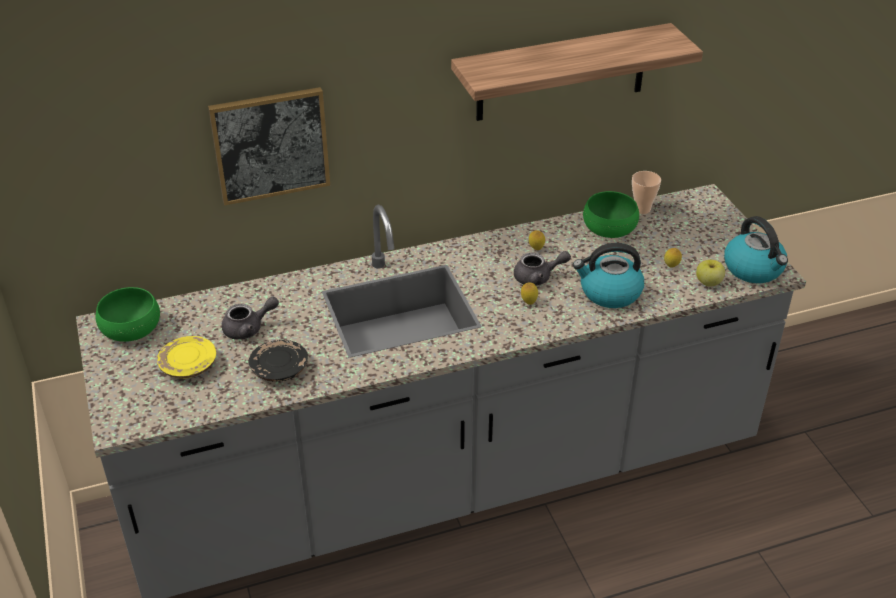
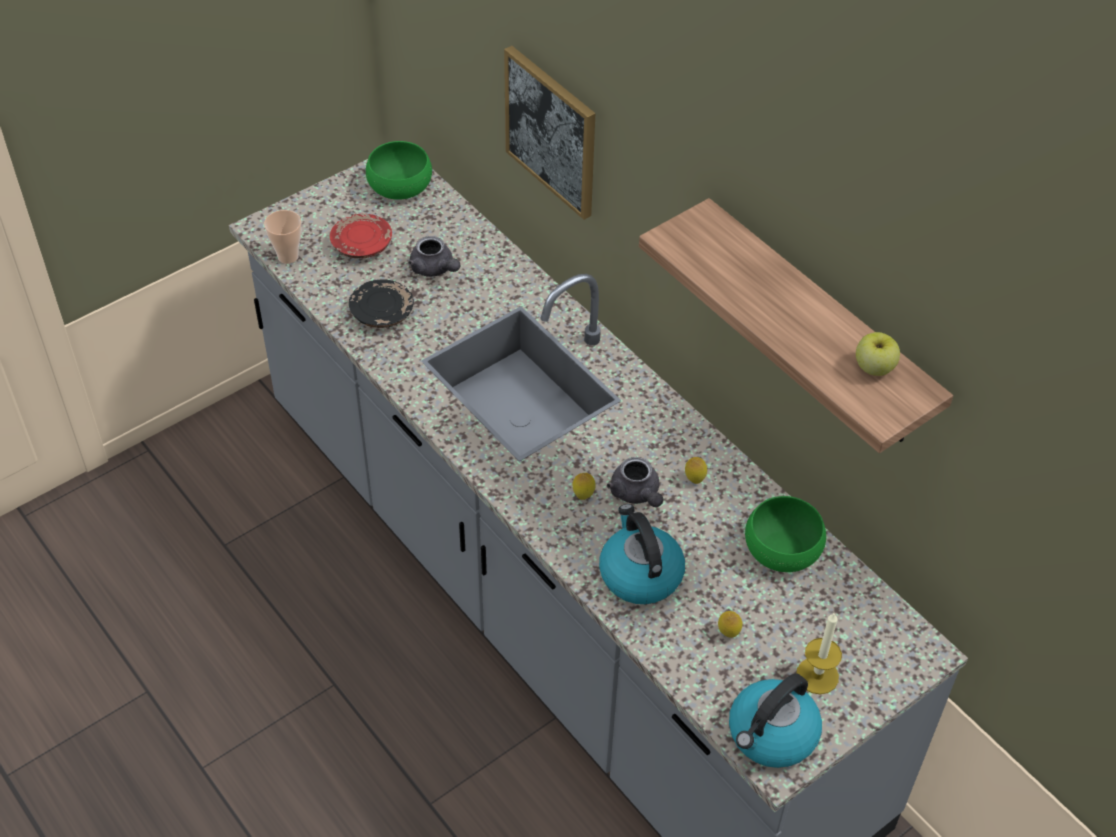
camera: 70 degrees right, 10 degrees up
yellow plate [157,336,216,379] -> red plate [330,214,392,259]
cup [632,171,661,214] -> cup moved to [264,210,302,264]
apple [696,260,725,287] -> apple moved to [856,332,900,376]
none -> candle [797,612,842,694]

